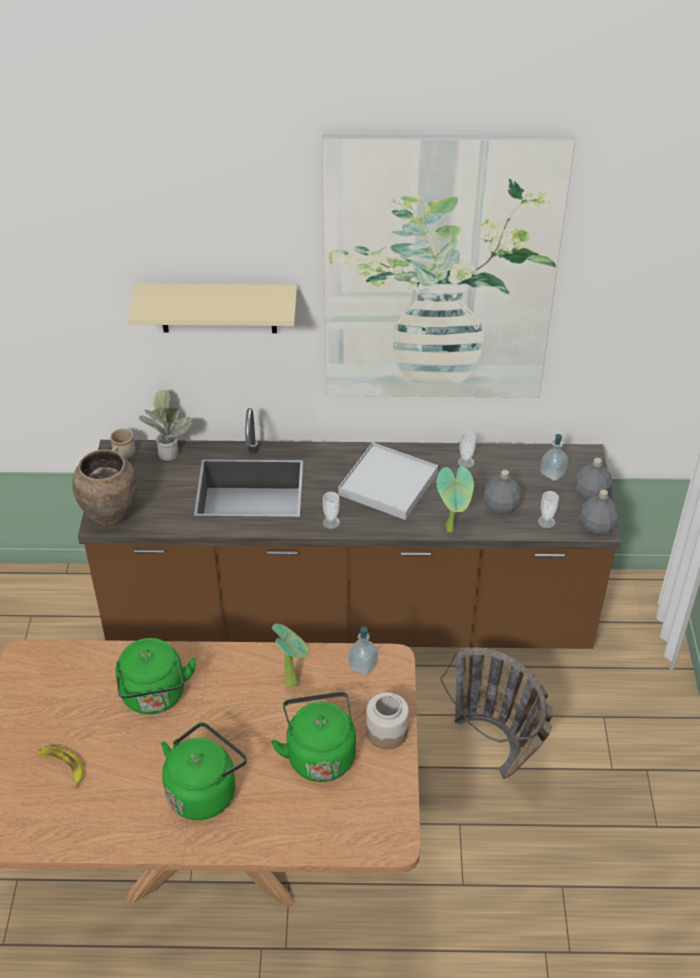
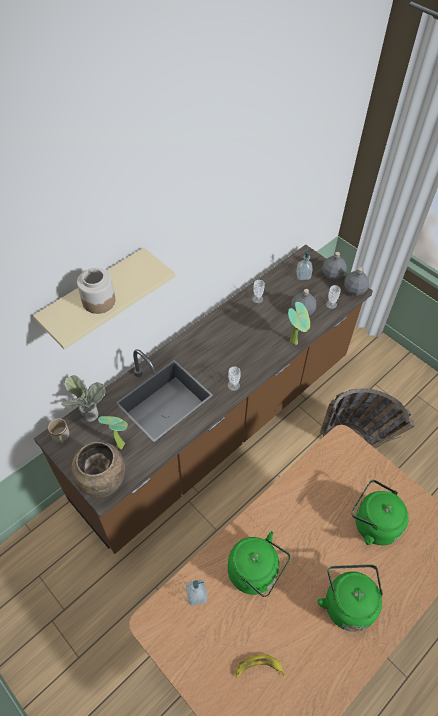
camera: 45 degrees left, 10 degrees up
potted plant [272,624,309,688] -> potted plant moved to [98,416,128,449]
picture [322,134,575,398] -> none
white tray [338,442,438,520] -> none
soap dispenser [349,627,378,675] -> soap dispenser moved to [186,580,207,606]
jar [366,692,409,750] -> jar moved to [77,268,115,314]

